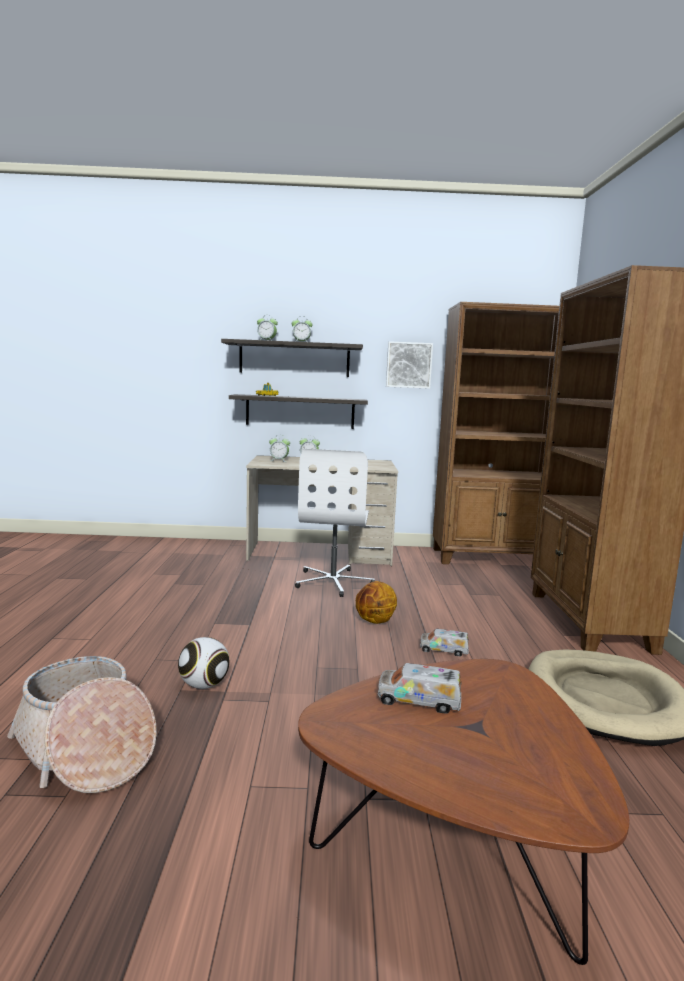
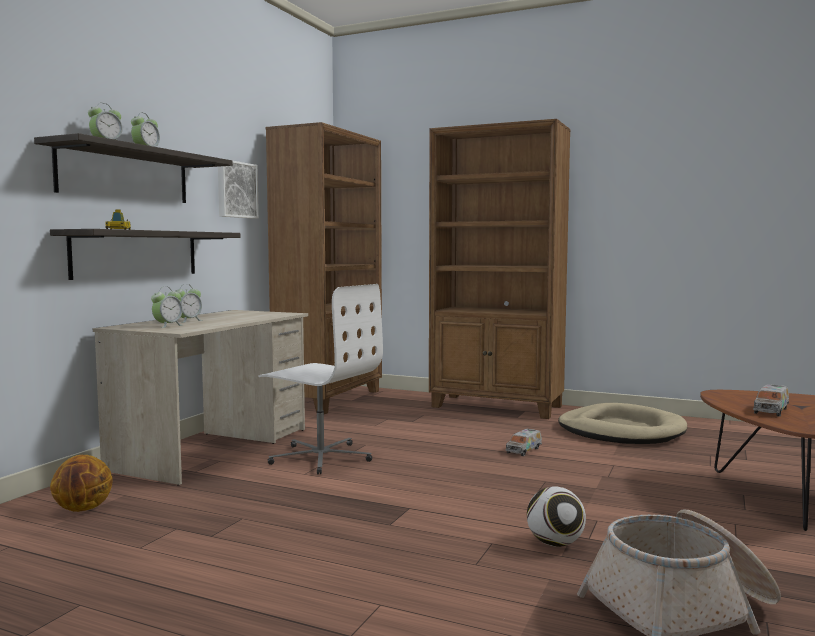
camera: 65 degrees left, 5 degrees down
basketball [356,581,397,624] -> basketball moved to [50,455,113,512]

